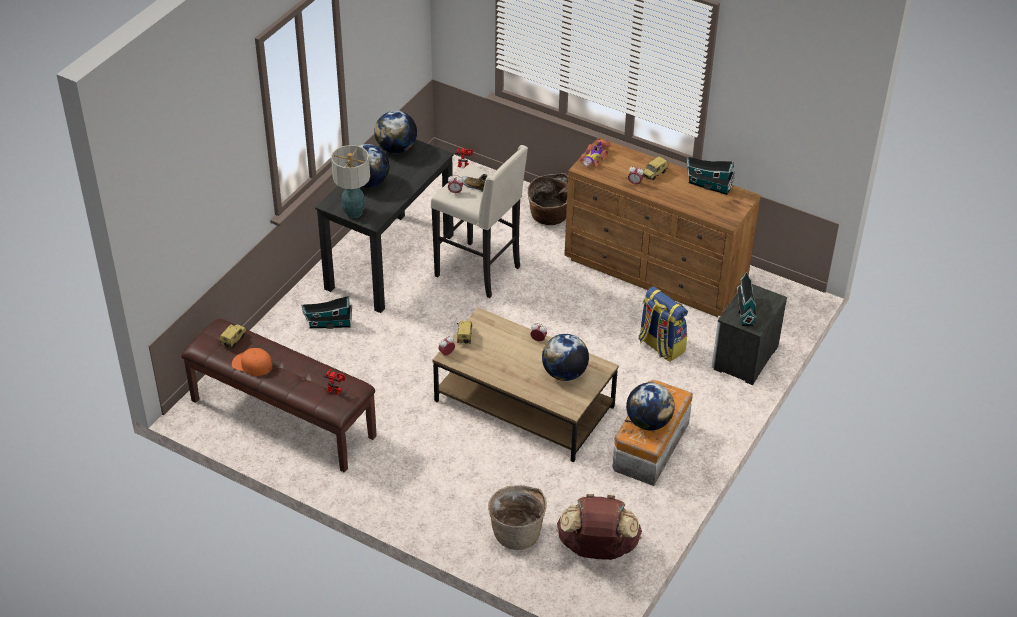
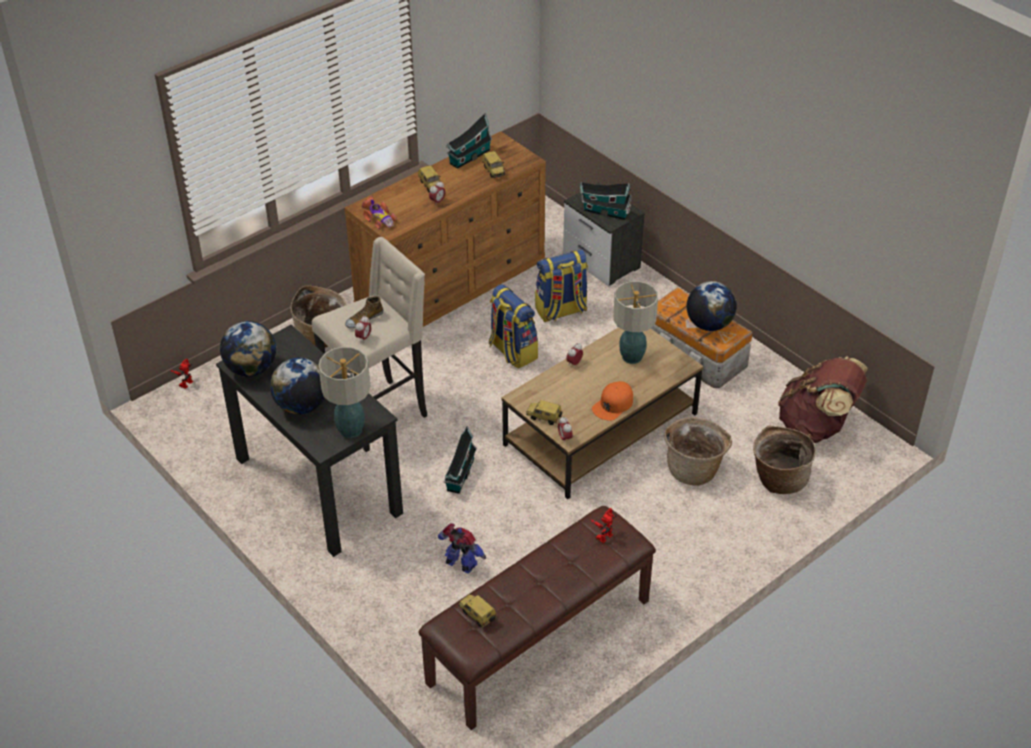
camera: 70 degrees left, 0 degrees up
orange cap [232,348,272,376] -> orange cap moved to [592,381,633,421]
toy house [301,296,352,329] -> toy house moved to [443,426,477,494]
globe [542,334,589,381] -> table lamp [613,281,658,364]
none -> toy robot [438,523,486,574]
none -> toy car [482,151,505,178]
none -> backpack [489,284,538,369]
none -> basket [664,417,732,486]

